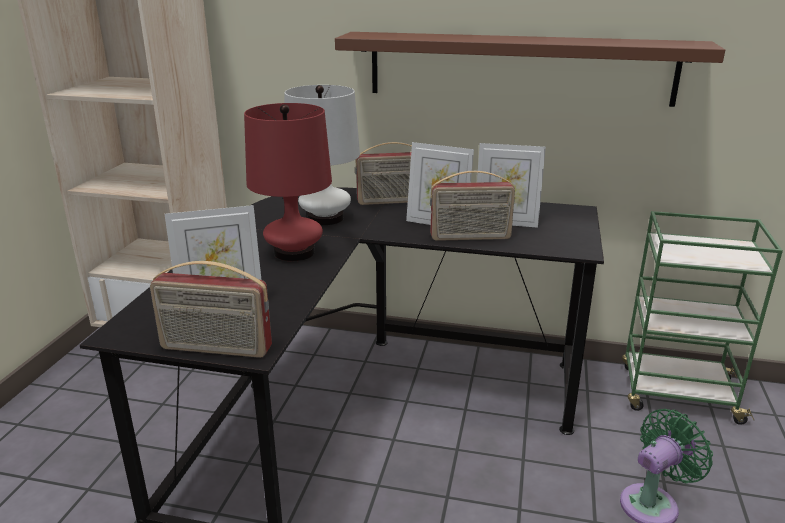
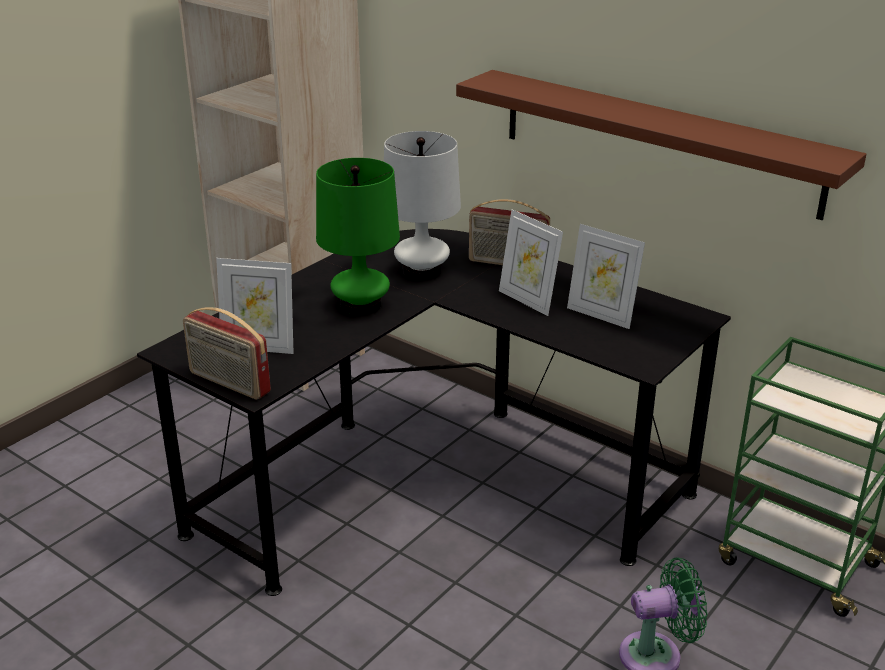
camera: 25 degrees right, 5 degrees up
red table lamp [244,103,332,261] -> green table lamp [316,158,400,315]
radio [430,171,515,241] -> none

